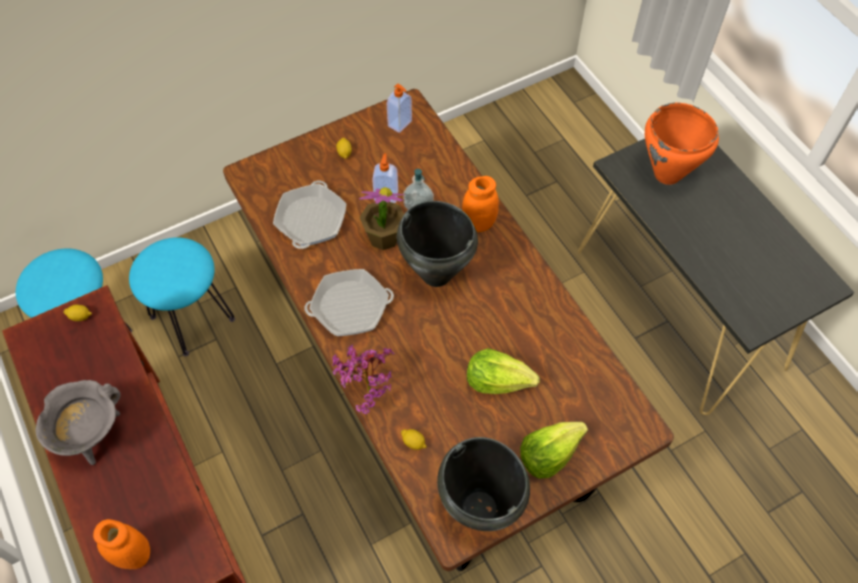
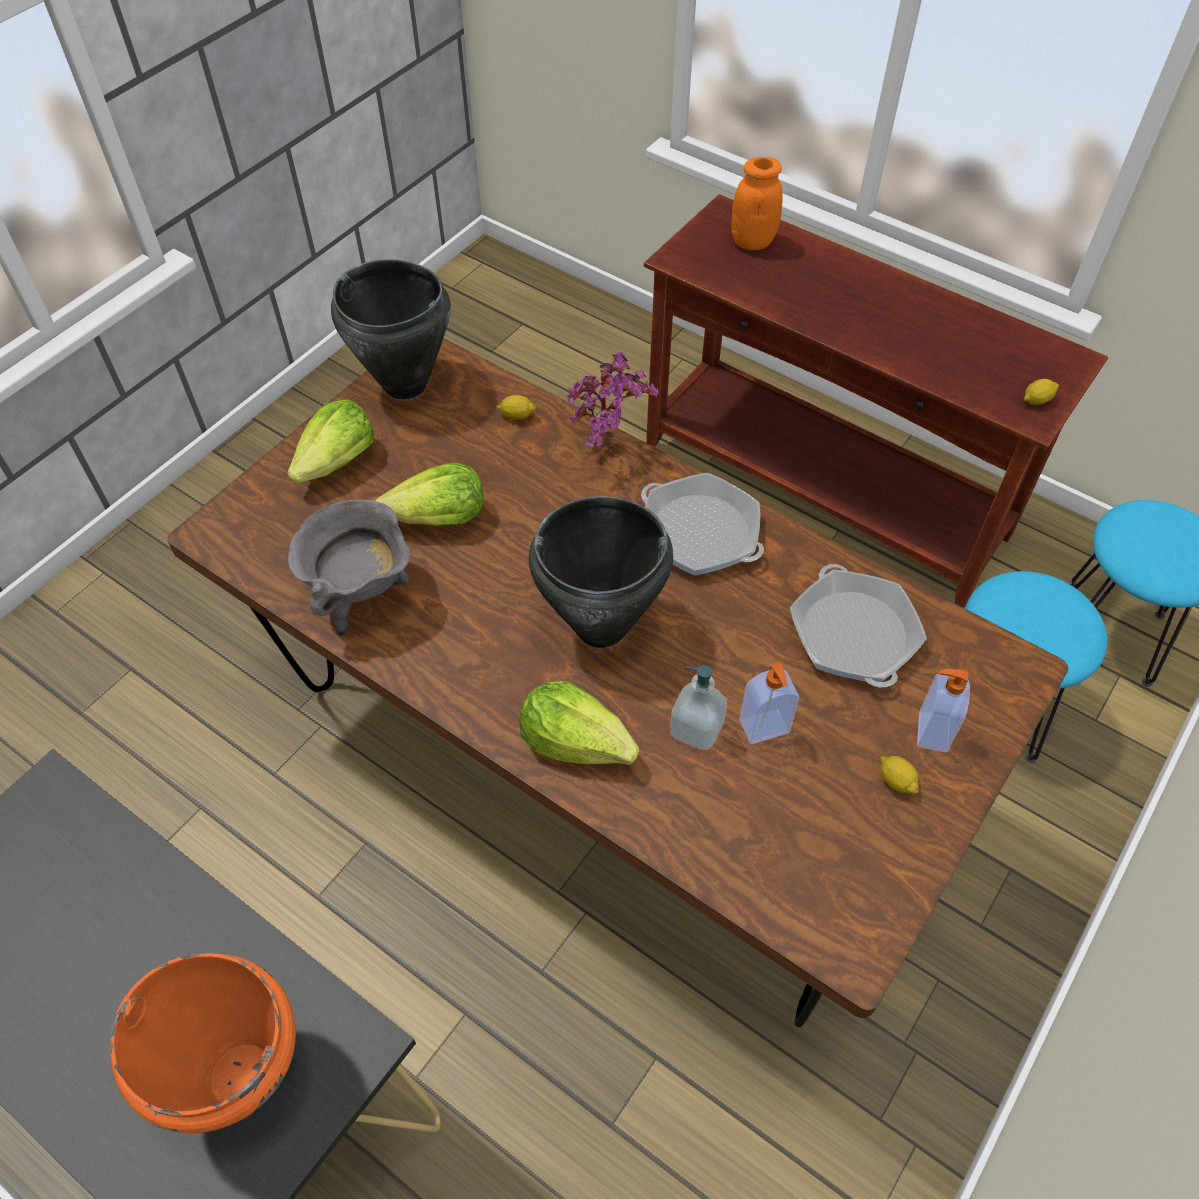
camera: 155 degrees right, 5 degrees down
grey cooking pot [35,380,121,465] -> grey cooking pot moved to [288,499,411,636]
frying pan [304,269,394,336] -> frying pan turned 75 degrees clockwise [641,473,764,576]
potted plant [359,187,404,250] -> none
soap dispenser [387,83,412,133] -> soap dispenser moved to [917,669,970,753]
orange jar [462,176,499,232] -> lettuce [519,681,639,765]

